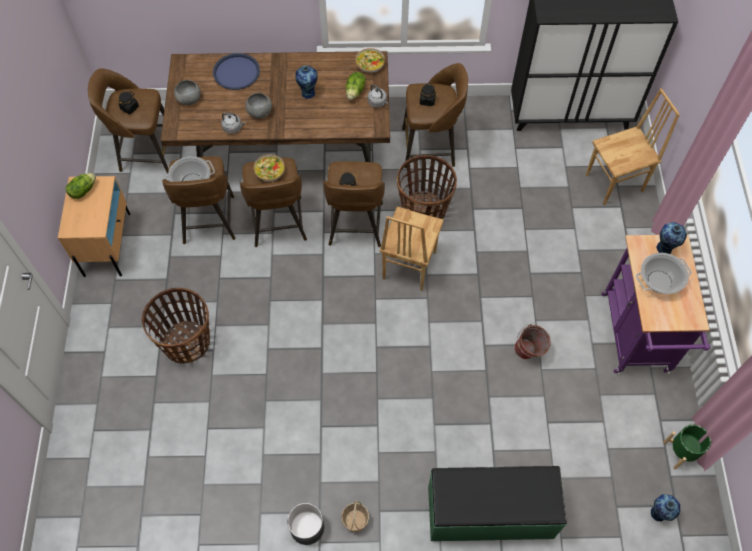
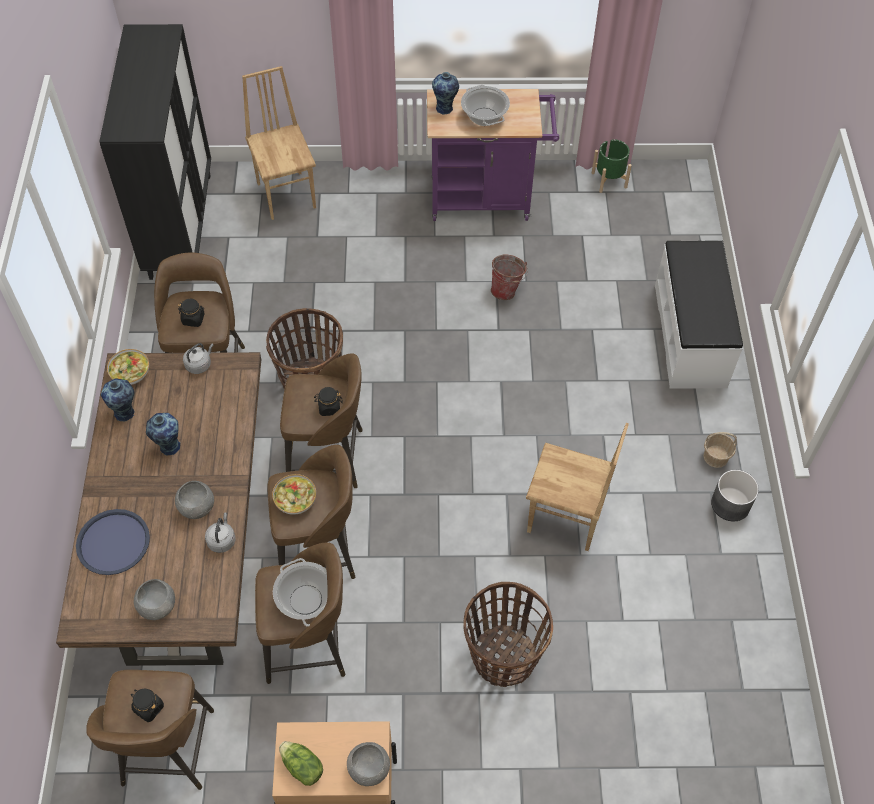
camera: 90 degrees left, 5 degrees down
lettuce [346,72,366,100] -> none
brown chair [379,206,444,291] -> brown chair moved to [526,423,629,551]
green bench [428,466,567,541] -> white bench [655,240,743,389]
vase [651,494,680,522] -> vase moved to [101,378,135,421]
none -> grey bowl [347,742,390,786]

